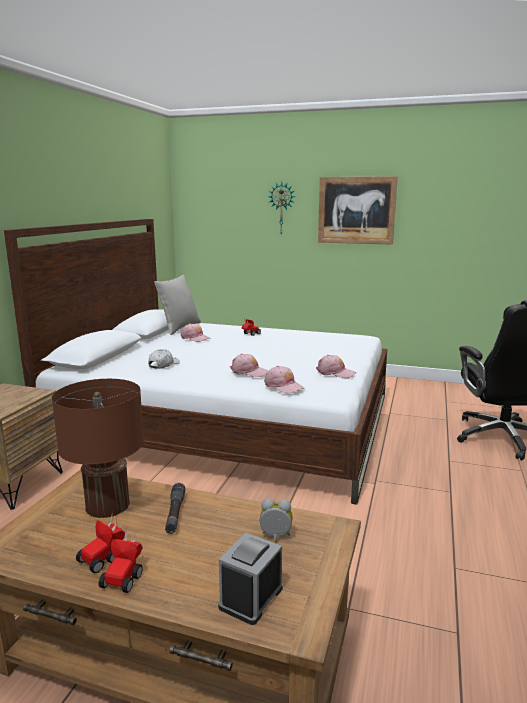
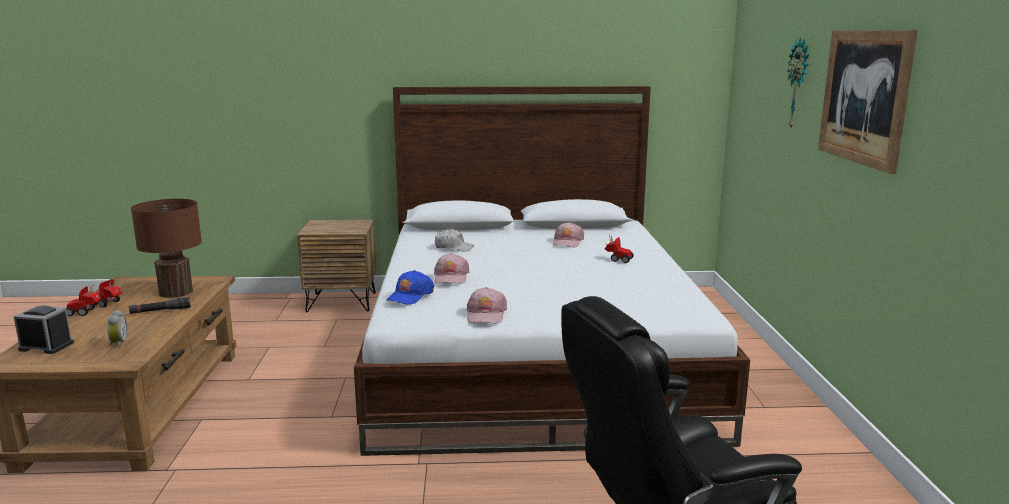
camera: 70 degrees right, 0 degrees up
grey pillow [154,275,201,335] -> none
pink cap [264,366,304,394] -> blue cap [386,270,434,305]

